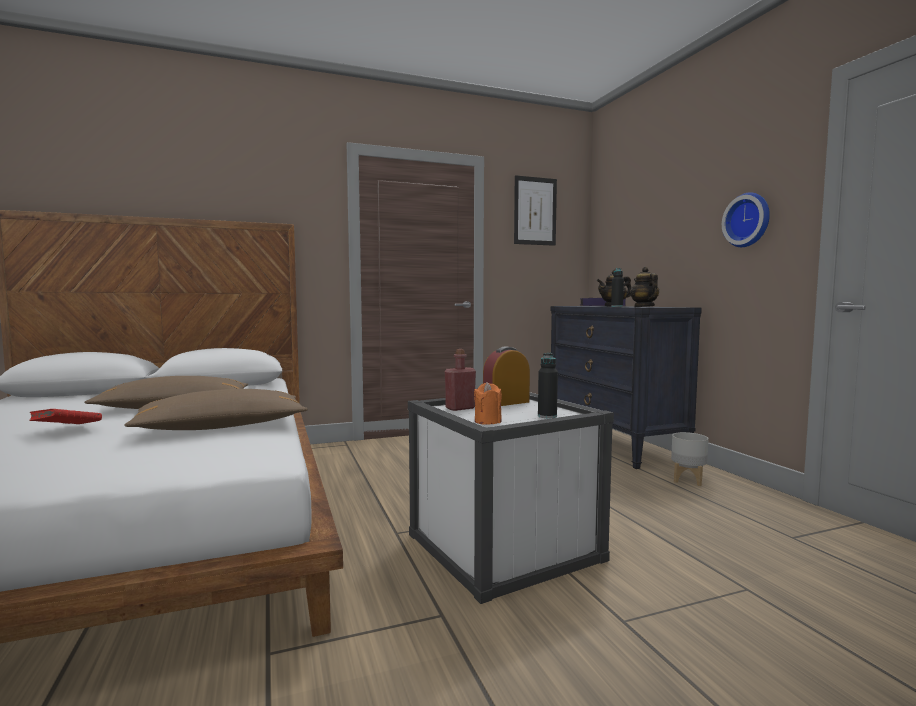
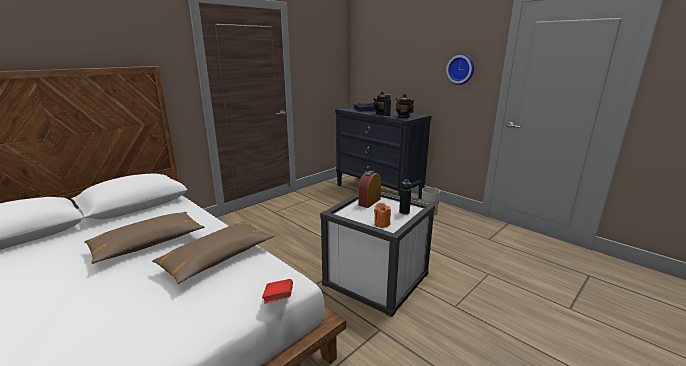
camera: 25 degrees left, 15 degrees up
red book [30,409,102,424] -> red book moved to [262,279,293,304]
red bottle [445,349,476,411] -> none
picture [514,175,557,246] -> none

